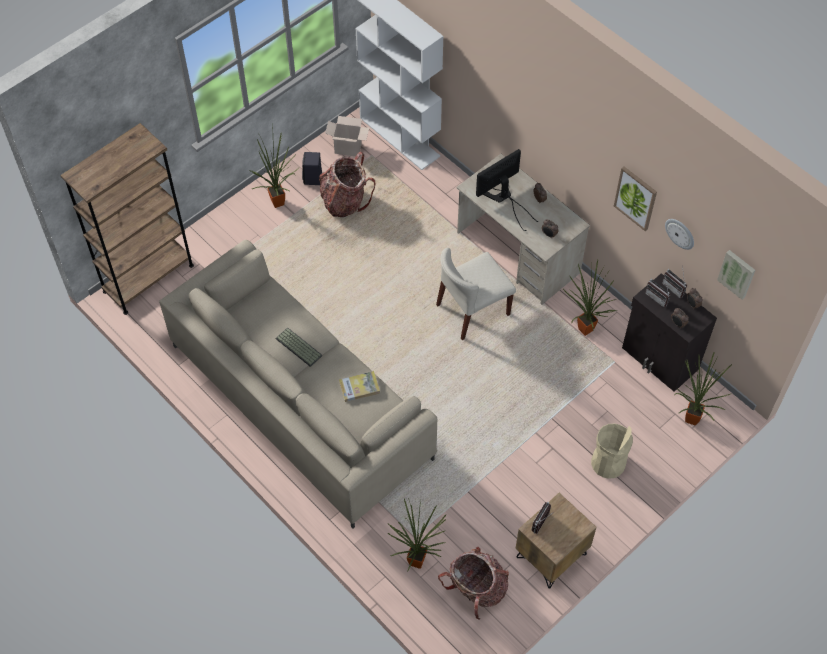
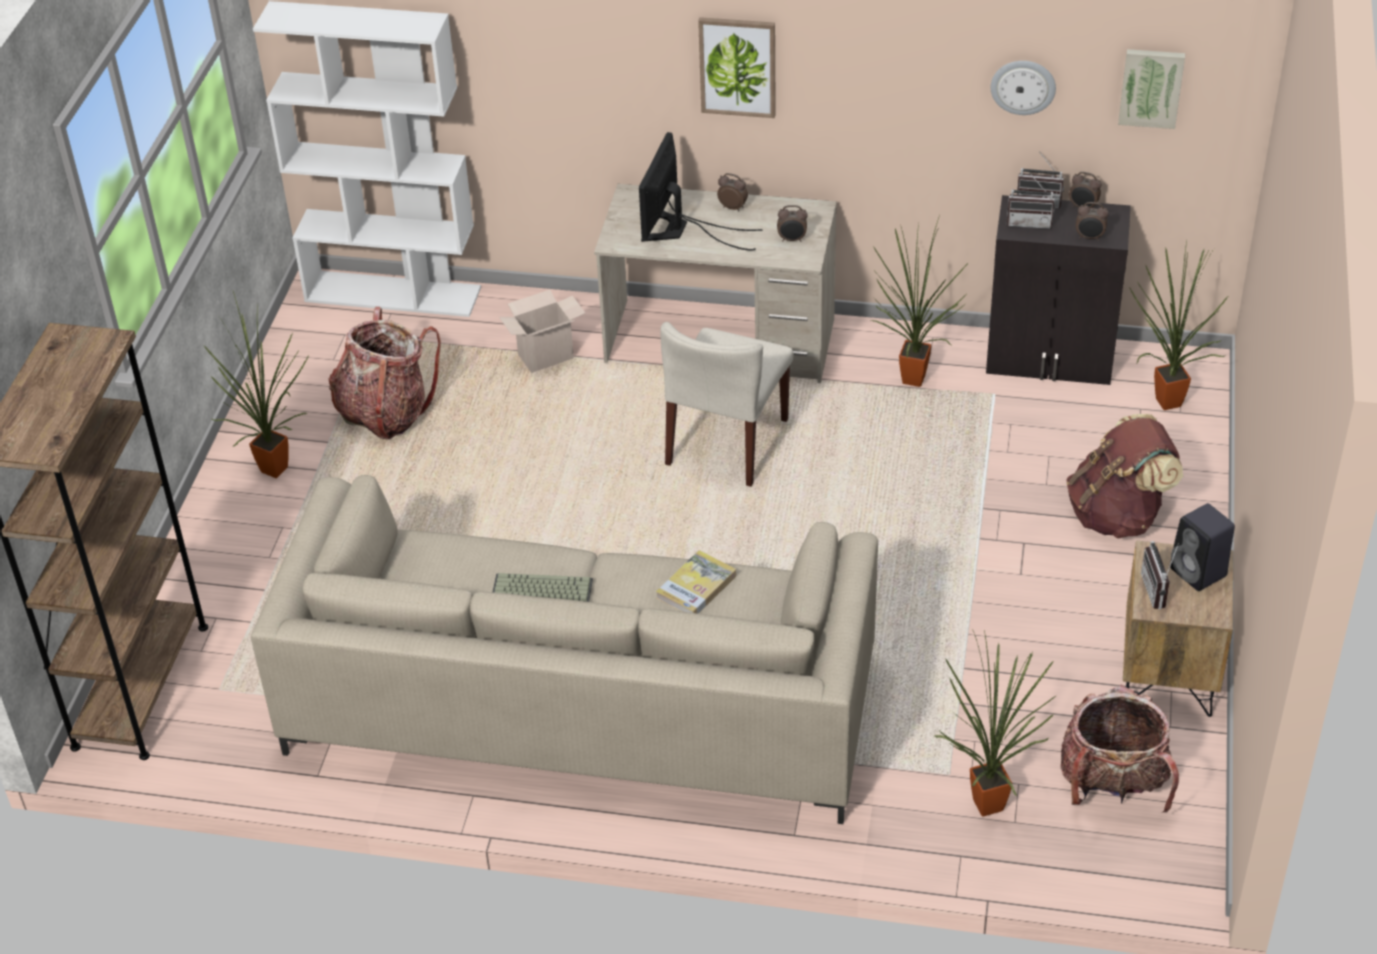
camera: 35 degrees left, 15 degrees down
black speaker [302,152,322,185] -> black speaker moved to [1170,503,1235,591]
cardboard box [325,116,369,156] -> cardboard box moved to [499,290,585,373]
beige trash can [591,423,633,479] -> brown backpack [1067,414,1183,539]
picture [614,167,657,231] -> picture moved to [698,17,776,118]

